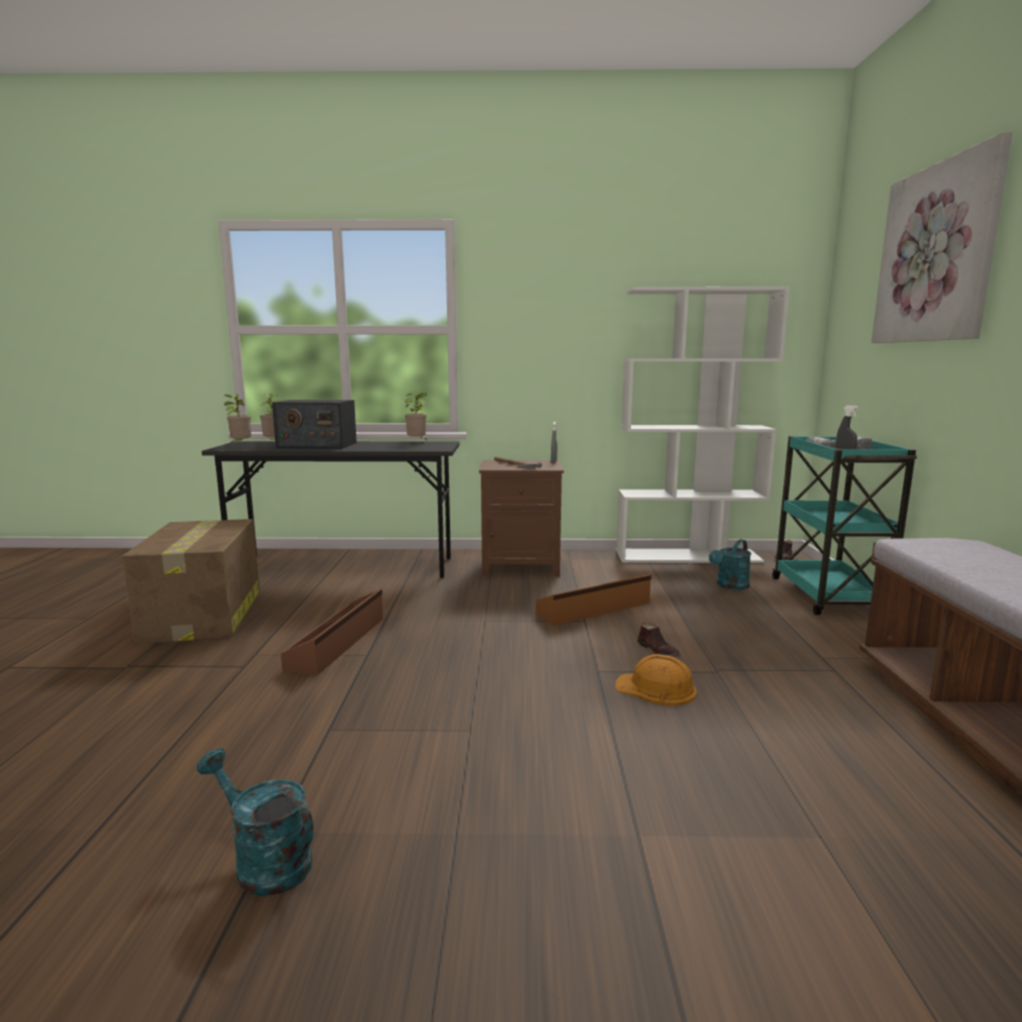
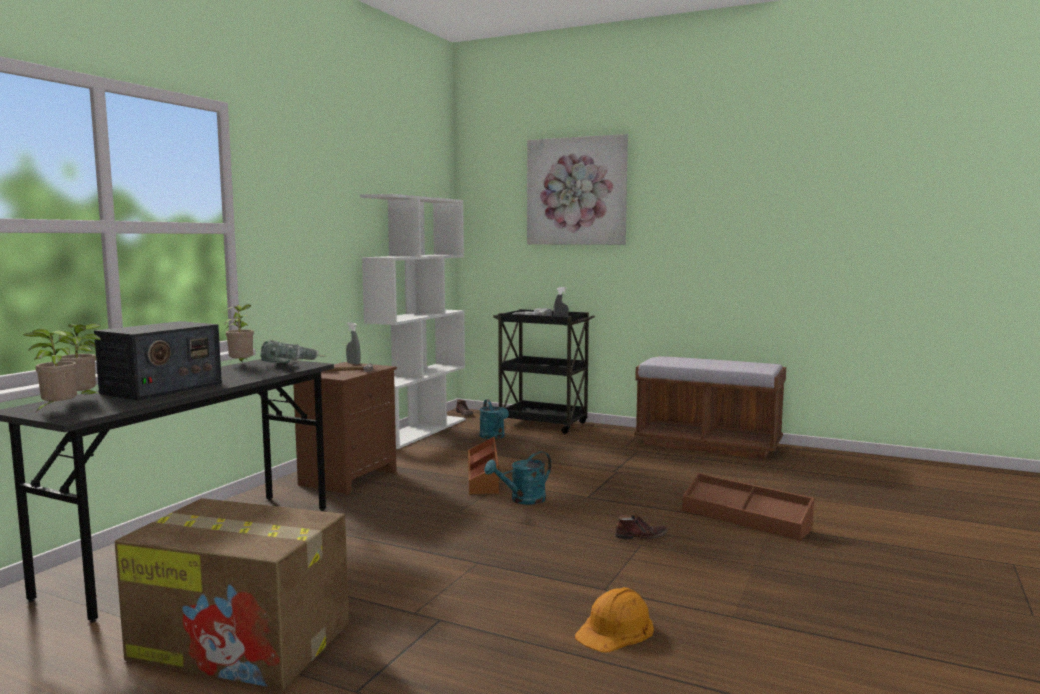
camera: 65 degrees left, 5 degrees down
turquoise watering can [197,748,314,896] -> turquoise watering can moved to [484,451,551,505]
brown storage box [281,589,383,675] -> brown storage box moved to [682,473,814,540]
orange hard hat [615,654,697,706] -> orange hard hat moved to [575,587,654,652]
brown shoe [637,622,680,657] -> brown shoe moved to [615,514,668,539]
turquoise cart [772,436,917,615] -> black cart [493,309,595,434]
none -> power drill [260,340,325,364]

